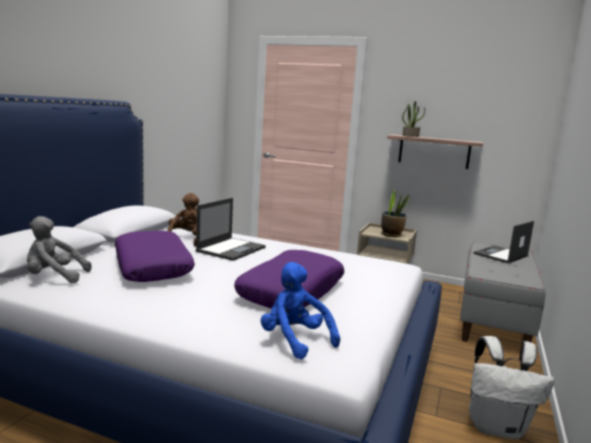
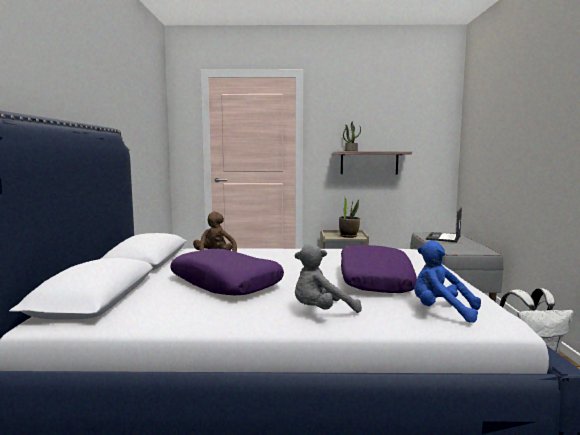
camera: 20 degrees left, 5 degrees down
grey plush toy [27,216,91,283] -> grey plush toy moved to [295,243,362,313]
laptop [196,198,266,261] -> none

